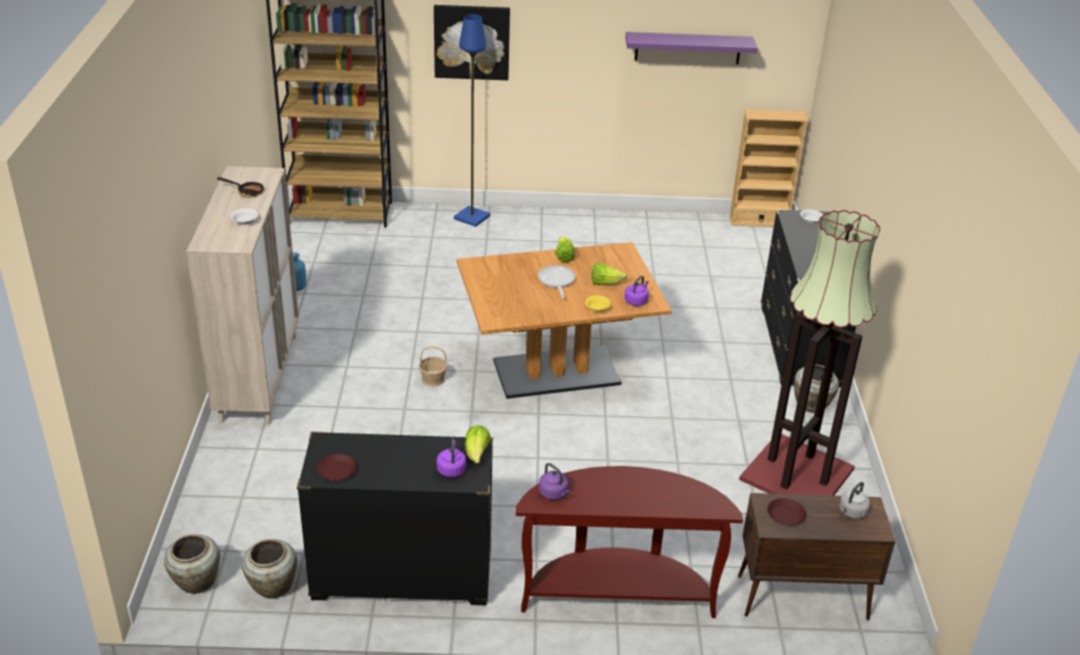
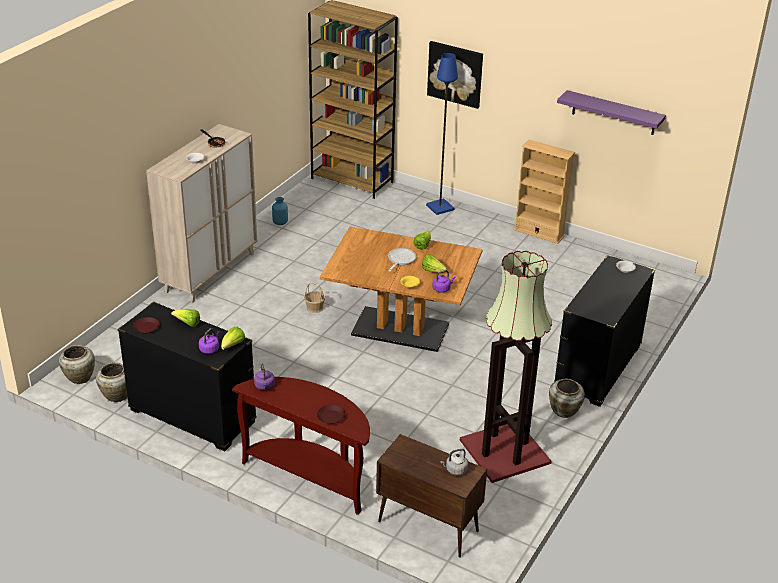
camera: 30 degrees right, 0 degrees up
beige bookcase [729,109,809,227] -> beige bookcase moved to [514,140,575,244]
brown plate [767,498,807,525] -> brown plate moved to [317,405,345,424]
none -> lettuce [171,309,200,327]

